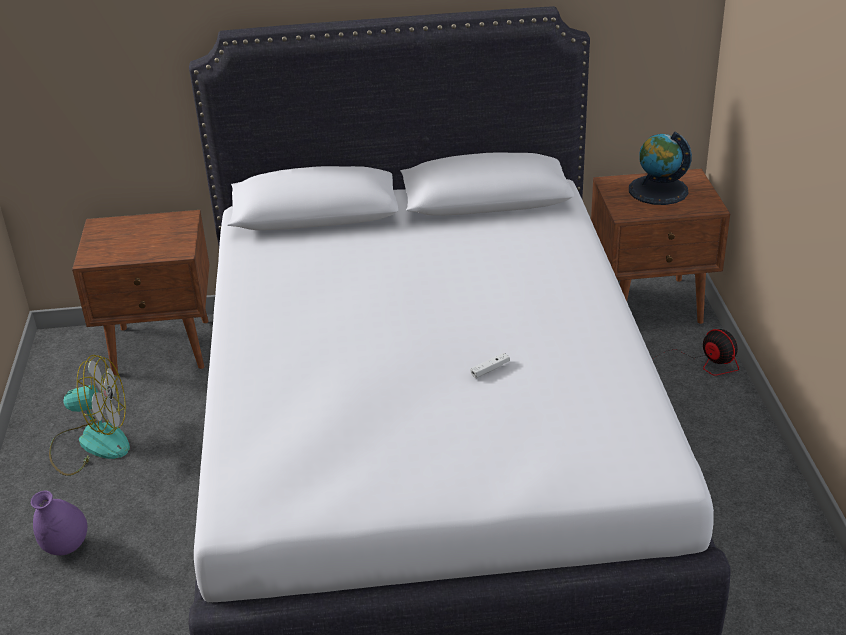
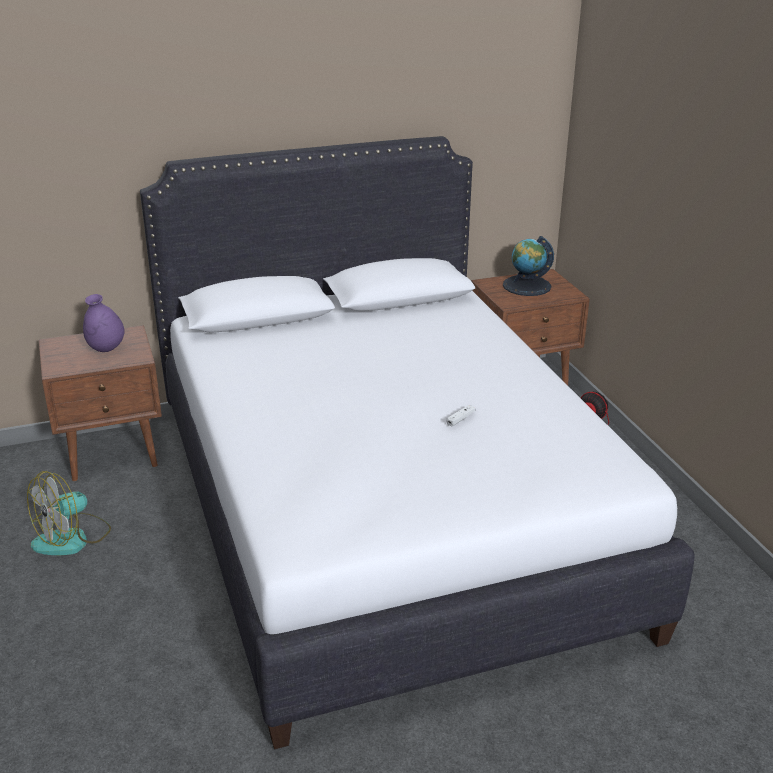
camera: 15 degrees left, 5 degrees down
purple vase [31,491,87,556] -> purple vase moved to [83,294,125,352]
fan [49,355,130,476] -> fan turned 150 degrees clockwise [27,471,111,556]

